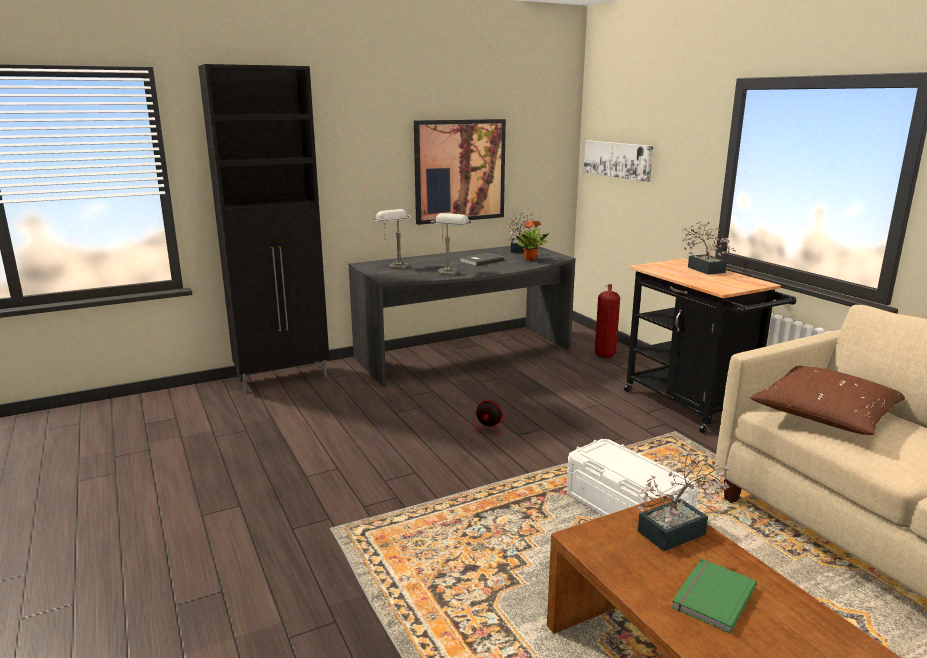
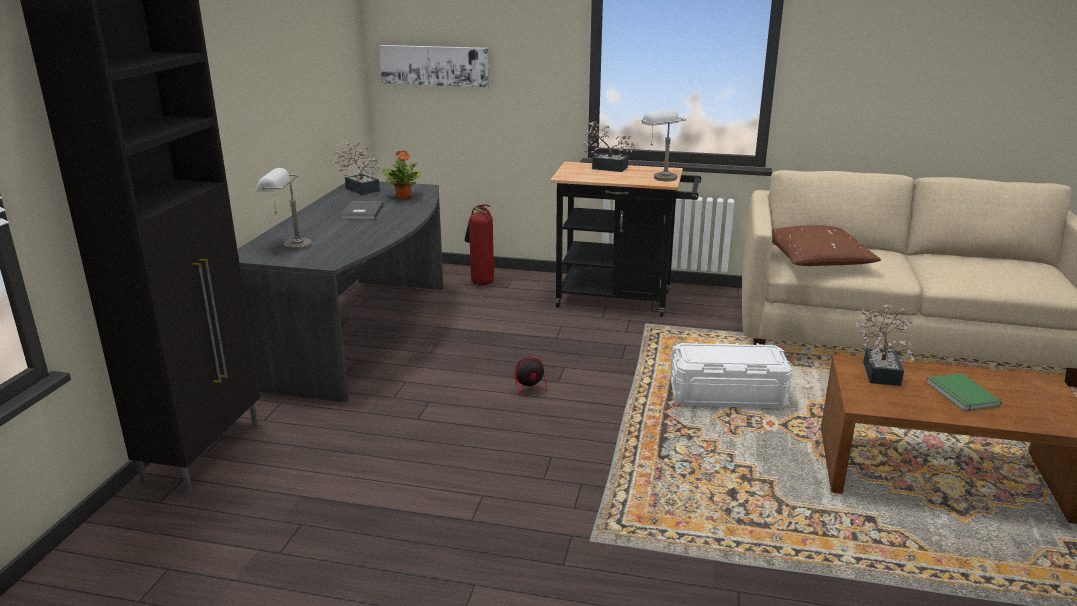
camera: 50 degrees left, 5 degrees up
picture [414,119,506,225] -> none
grey table lamp [431,213,471,276] -> grey table lamp moved to [642,110,686,181]

